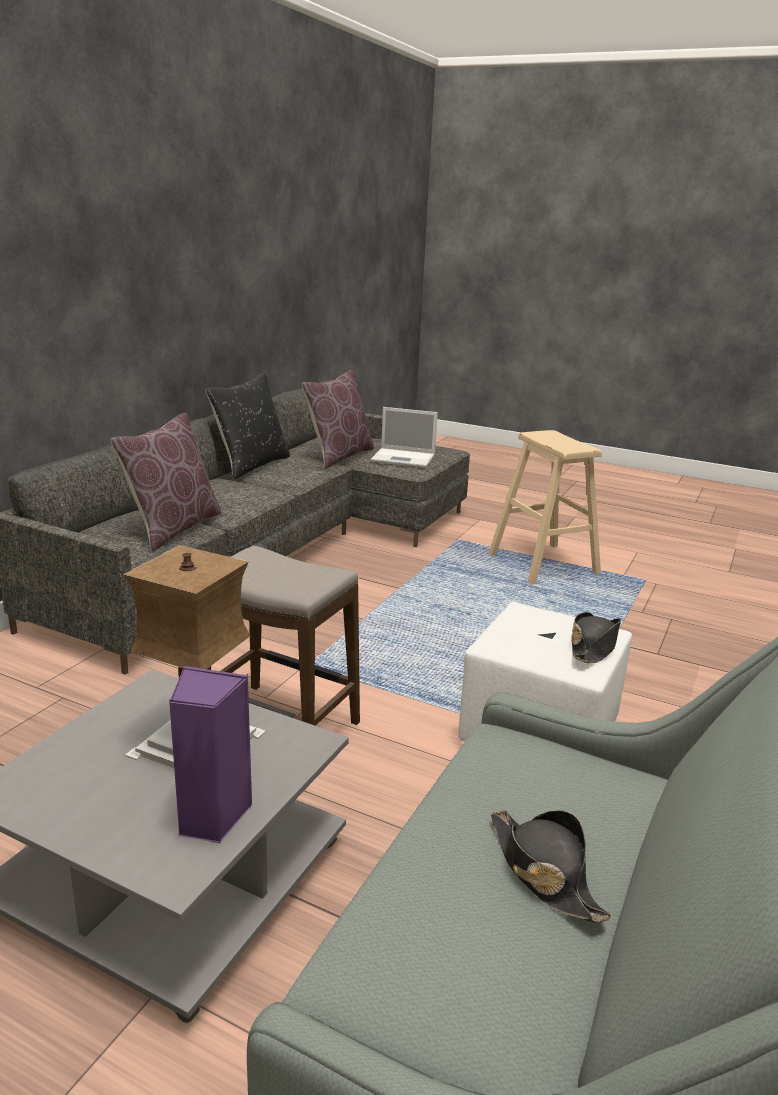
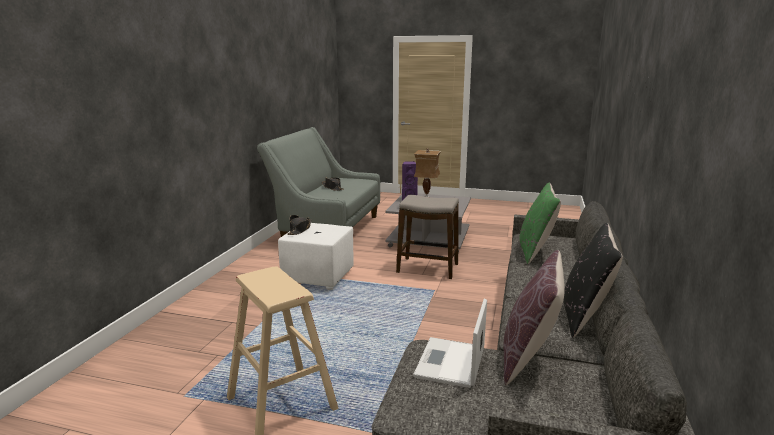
camera: 170 degrees right, 5 degrees down
brown pillow [111,413,221,551] -> green pillow [519,182,561,264]
laptop [371,407,438,468] -> laptop turned 75 degrees counterclockwise [413,299,487,388]

